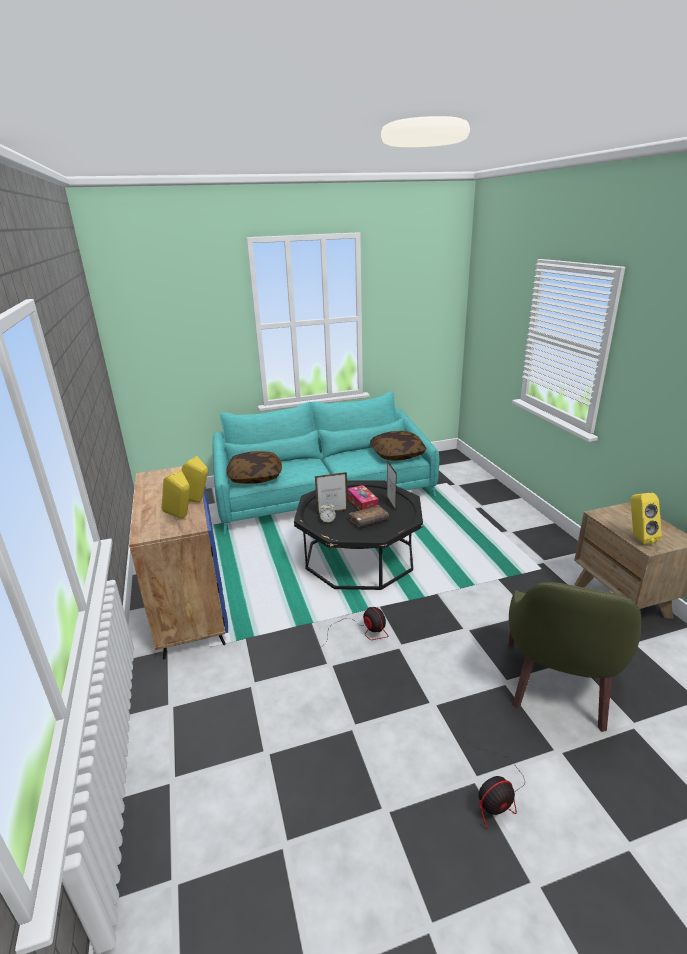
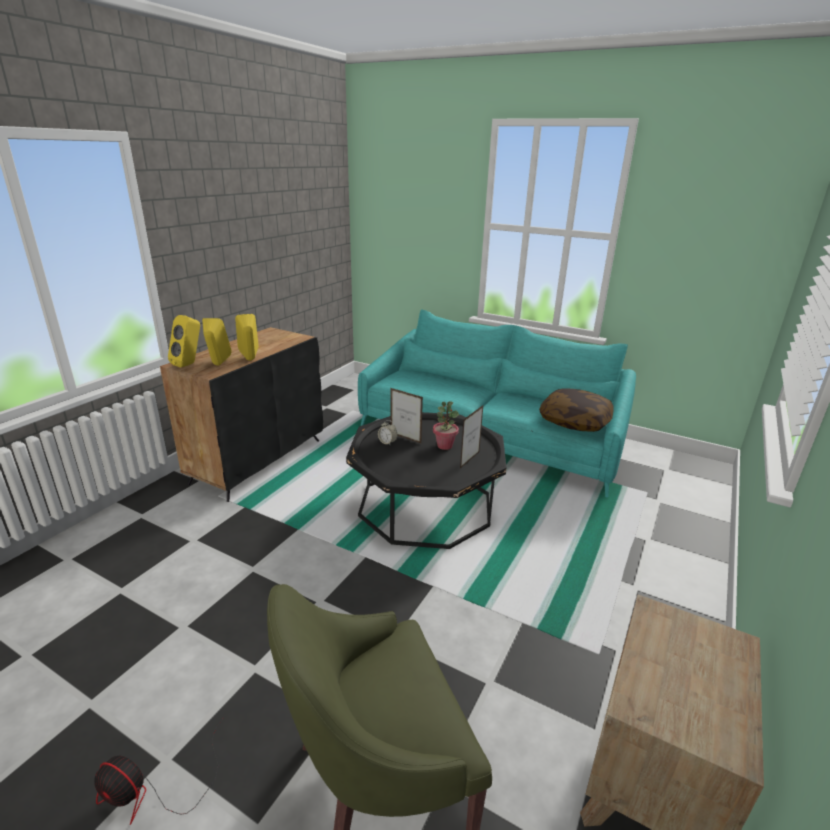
camera: 45 degrees right, 0 degrees up
blue cabinet [129,466,228,660] -> black cabinet [160,327,323,502]
pillow [226,451,282,484] -> none
fan [320,607,389,648] -> none
tissue box [347,485,379,511] -> potted plant [433,401,459,450]
brown book [349,505,389,527] -> none
yellow speaker [631,493,662,545] -> yellow speaker moved to [168,315,200,367]

